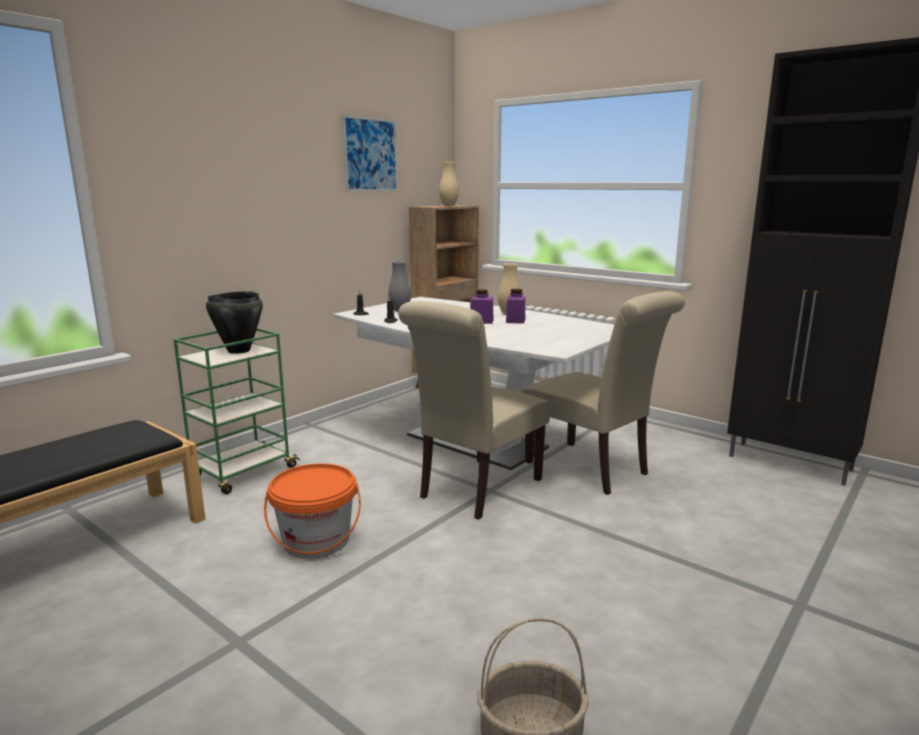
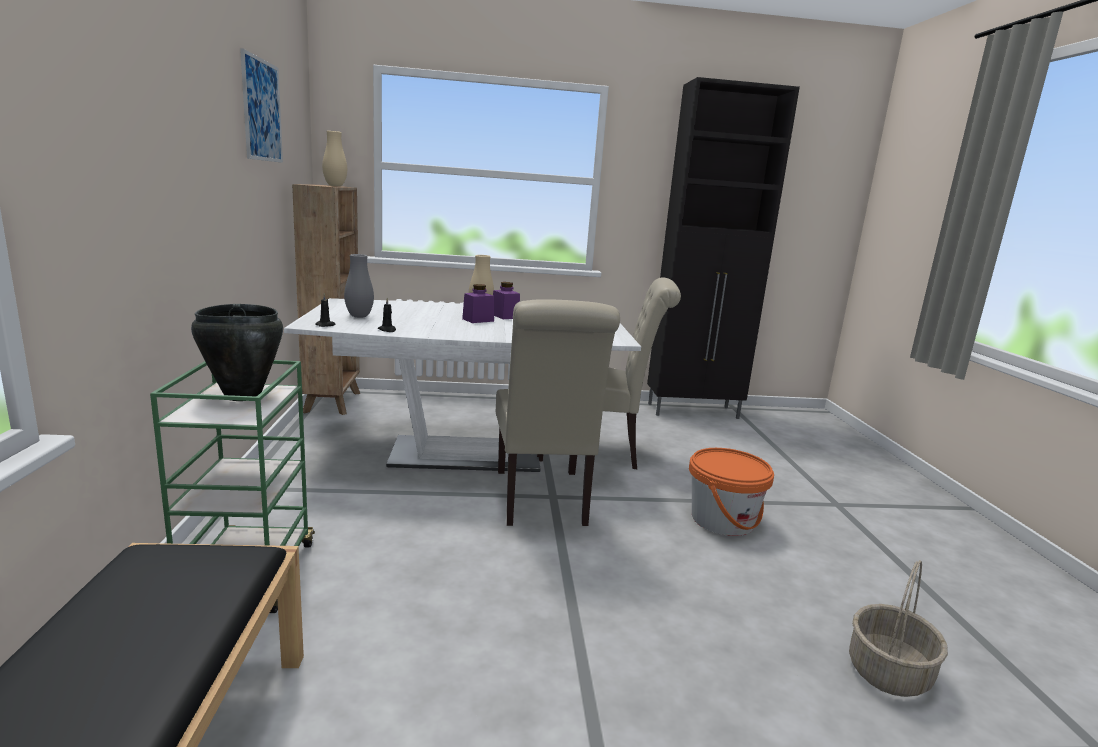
camera: 45 degrees left, 0 degrees up
orange bucket [264,463,361,559] -> orange bucket moved to [689,448,774,536]

